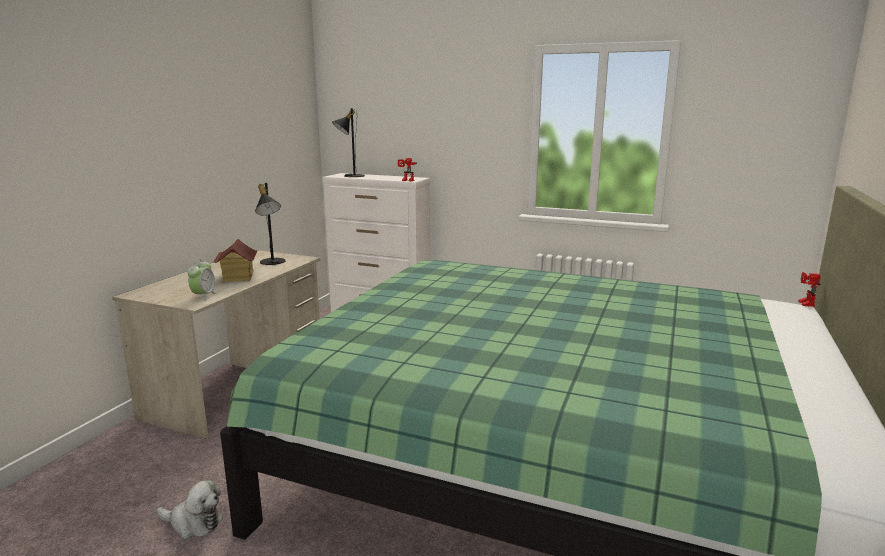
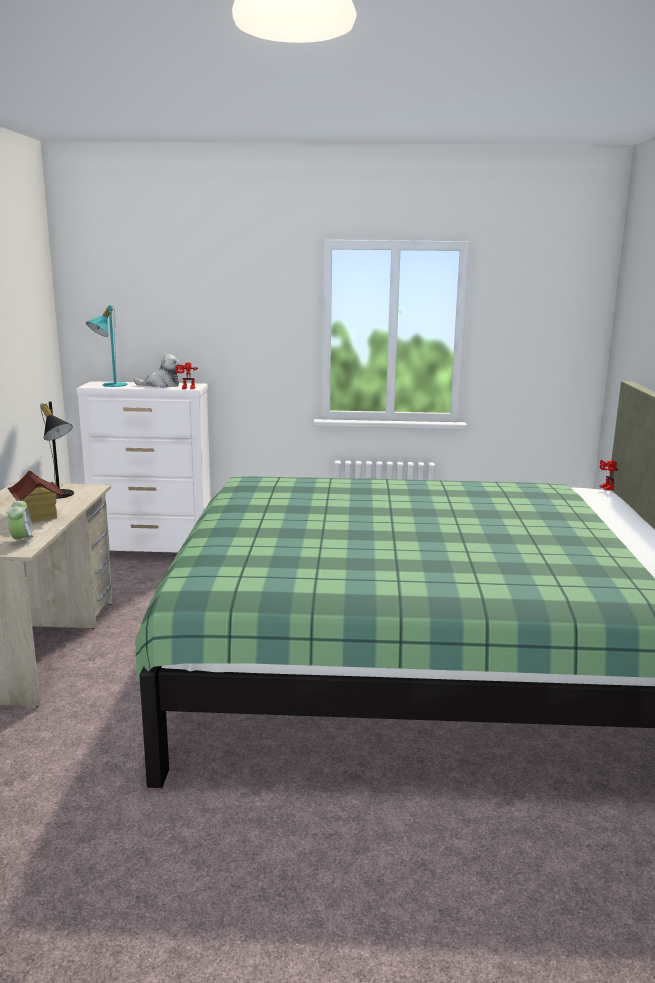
camera: 20 degrees left, 0 degrees up
plush toy [157,480,223,539] -> plush toy moved to [134,354,181,388]
black table lamp [332,108,365,177] -> turquoise table lamp [86,305,128,387]

